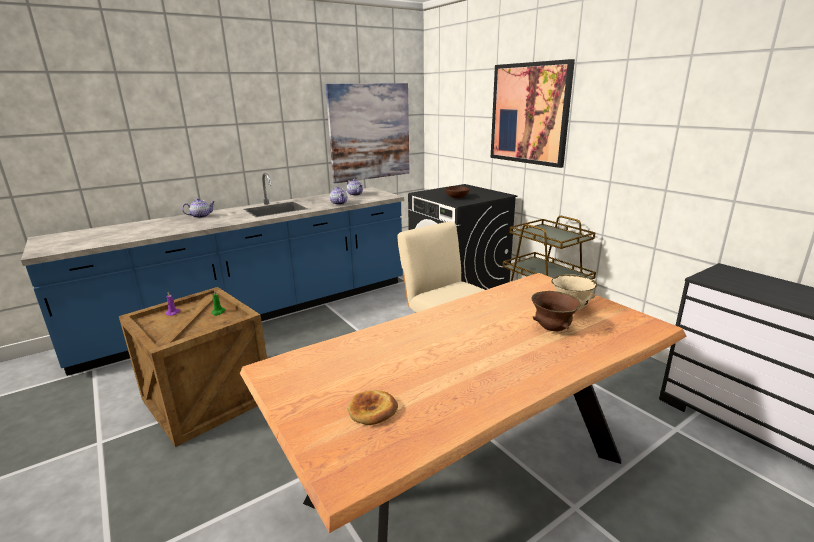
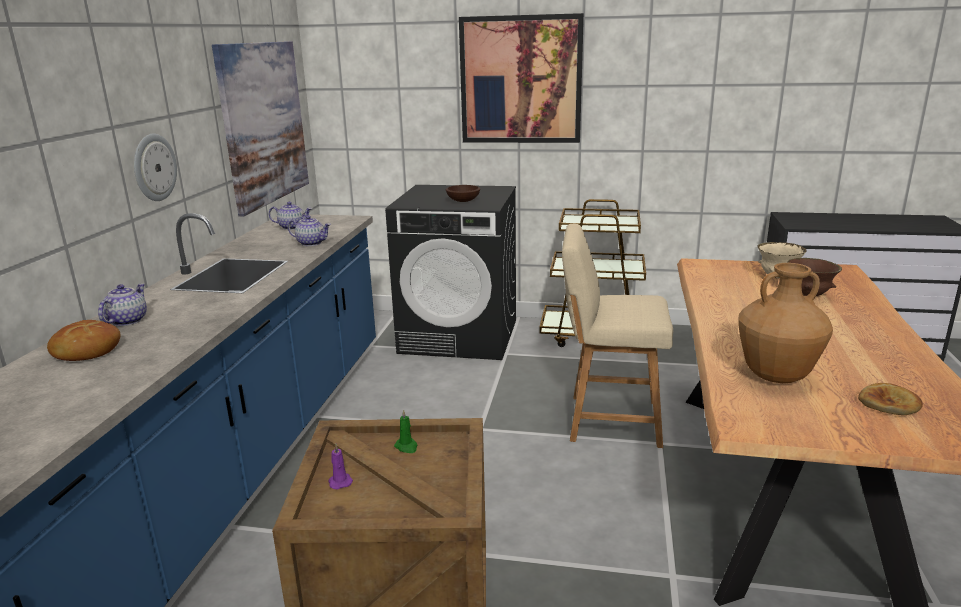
camera: 45 degrees left, 0 degrees up
none -> bread [47,320,120,361]
none -> wall clock [134,134,177,201]
none -> brown vase [738,263,833,383]

